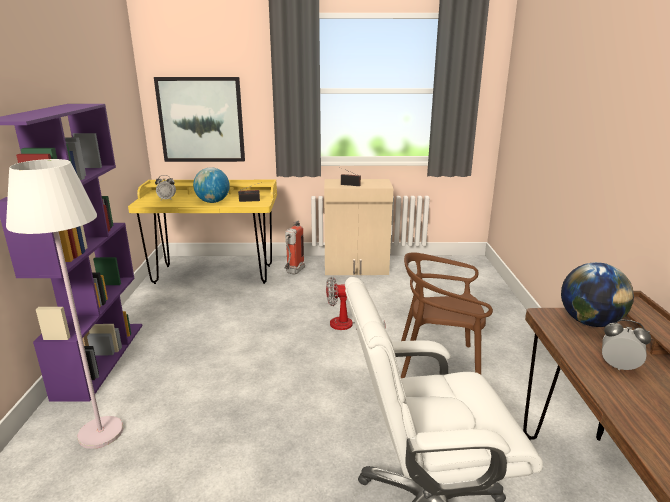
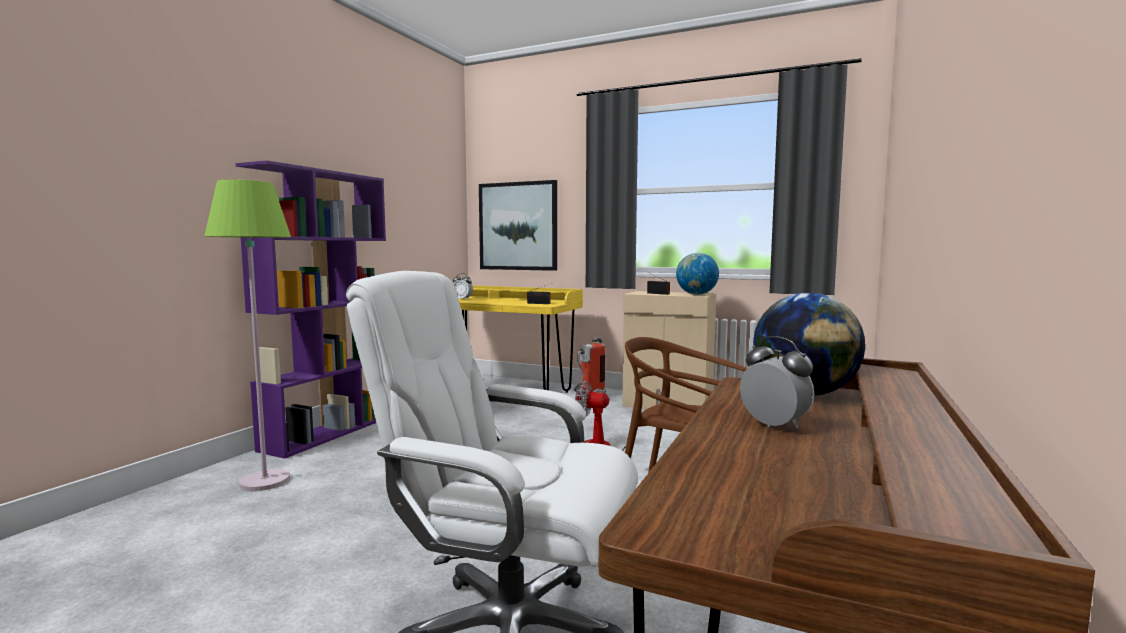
camera: 25 degrees right, 15 degrees down
white floor lamp [6,159,123,449] -> green floor lamp [204,179,291,491]
globe [193,167,230,203] -> globe moved to [676,253,719,295]

